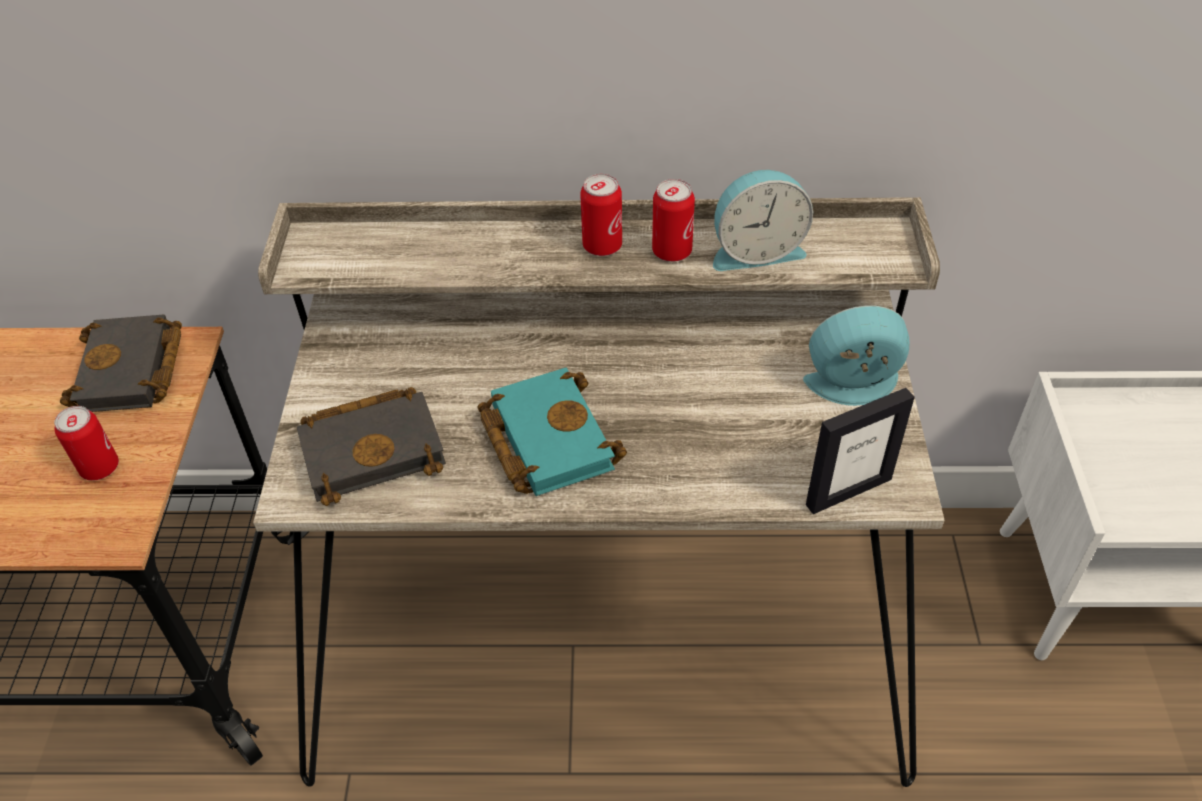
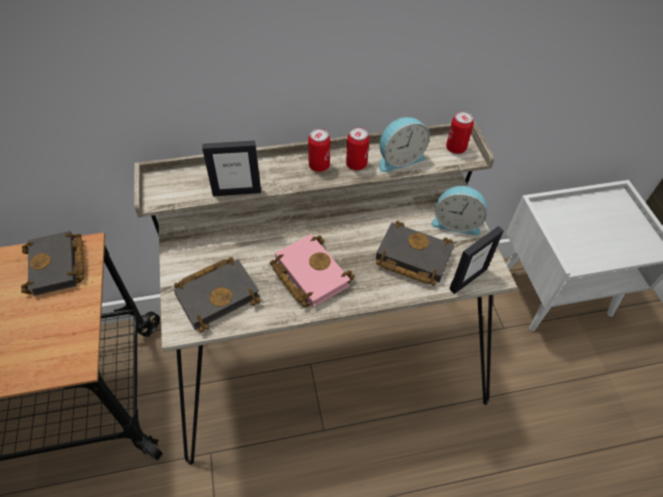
camera: 15 degrees left, 5 degrees up
can [54,406,119,481] -> can moved to [446,111,474,154]
turquoise book [477,368,627,496] -> pink book [270,234,355,307]
alarm clock [803,306,909,406] -> alarm clock turned 150 degrees counterclockwise [431,186,487,235]
none -> picture frame [202,140,261,196]
none -> black book [376,221,454,286]

